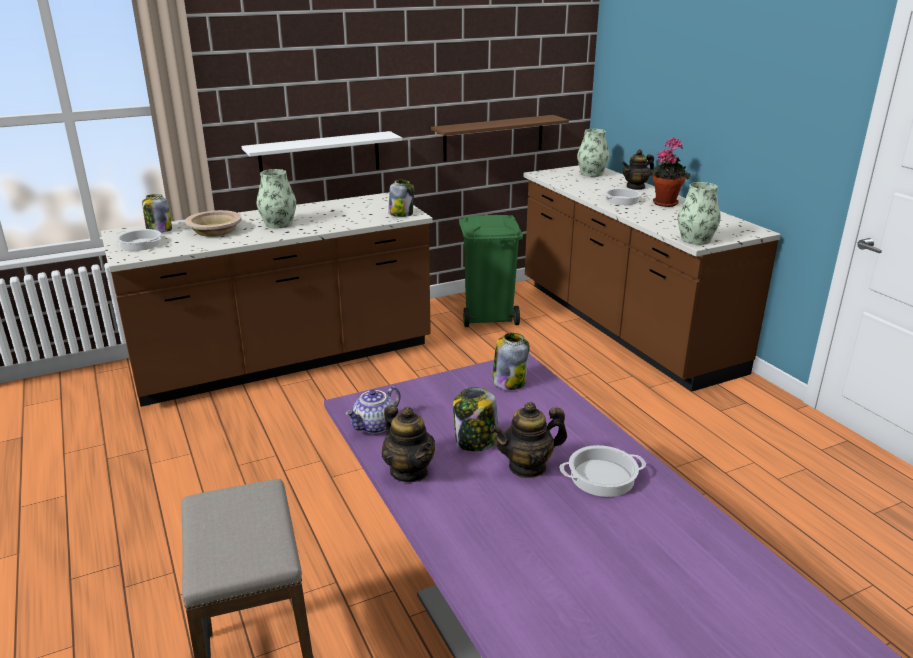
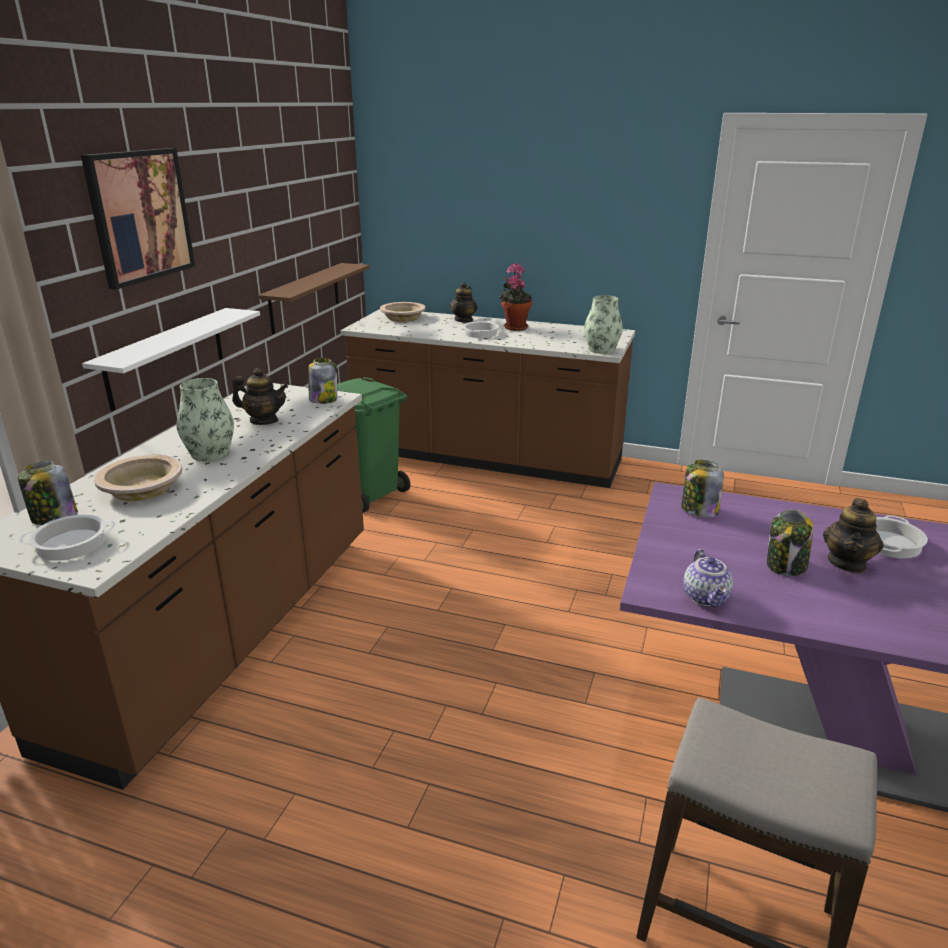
camera: 45 degrees left, 0 degrees up
teapot [382,405,435,482] -> teapot moved to [232,368,288,425]
vase [577,129,609,177] -> beige bowl [380,302,425,322]
none -> picture [81,148,195,290]

